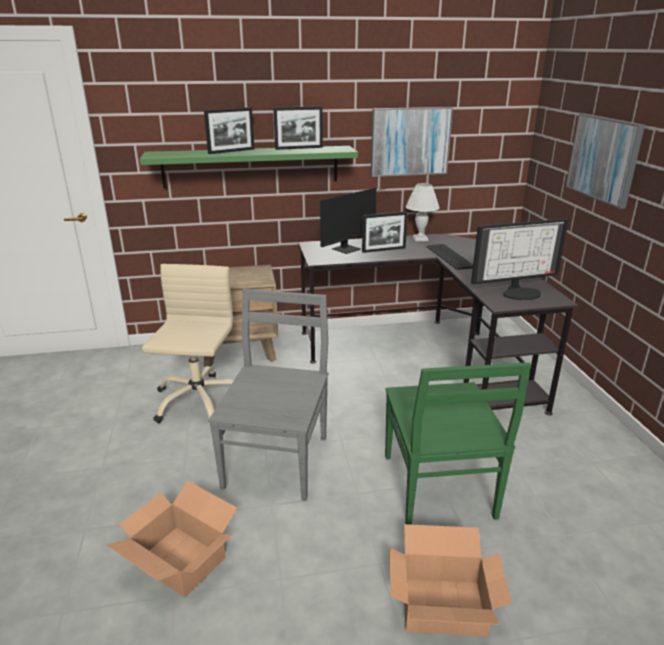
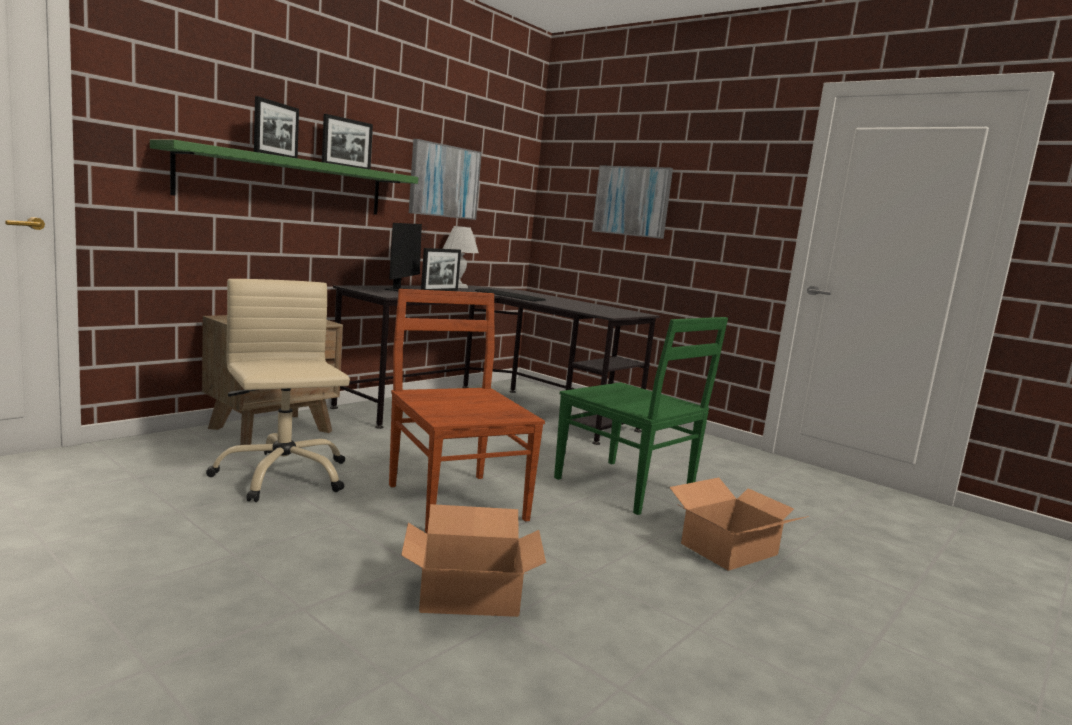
camera: 40 degrees left, 15 degrees down
grey chair [208,289,328,501] -> brown chair [389,289,545,533]
monitor [471,218,569,300] -> none

